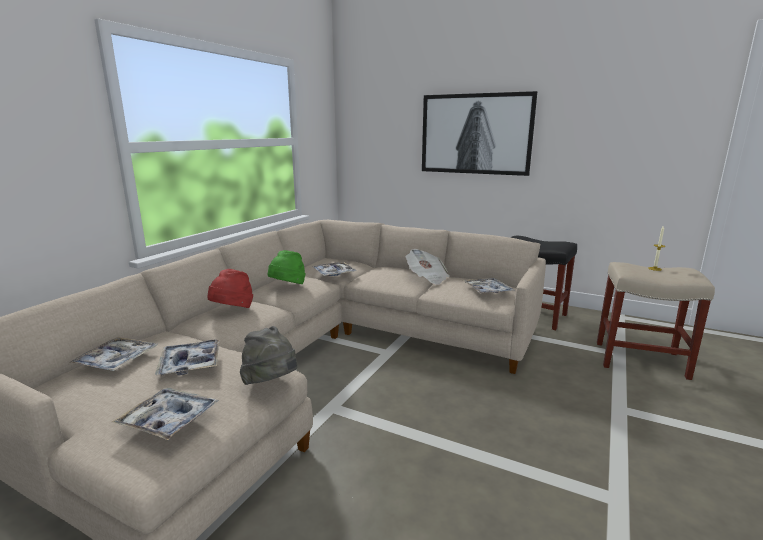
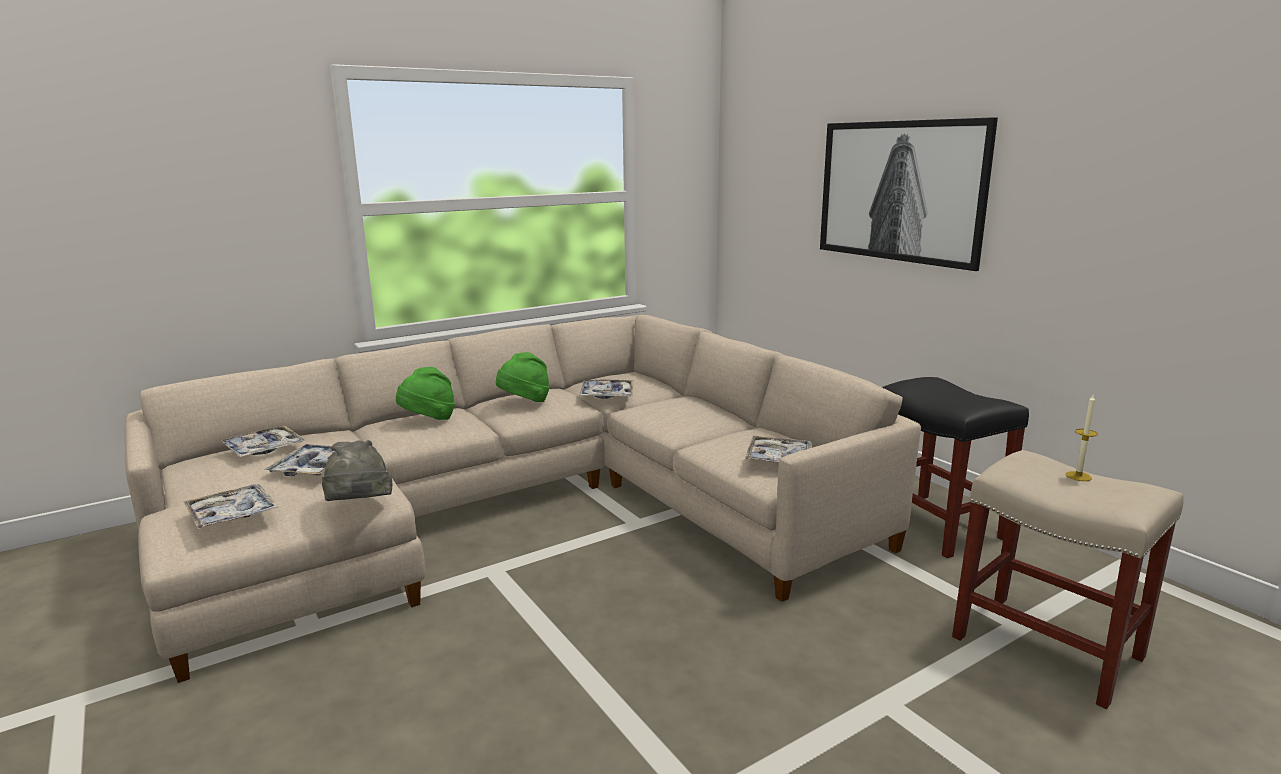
camera: 30 degrees right, 0 degrees up
red hat [207,269,253,308] -> green hat [396,367,455,420]
newspaper [406,249,450,285] -> none

